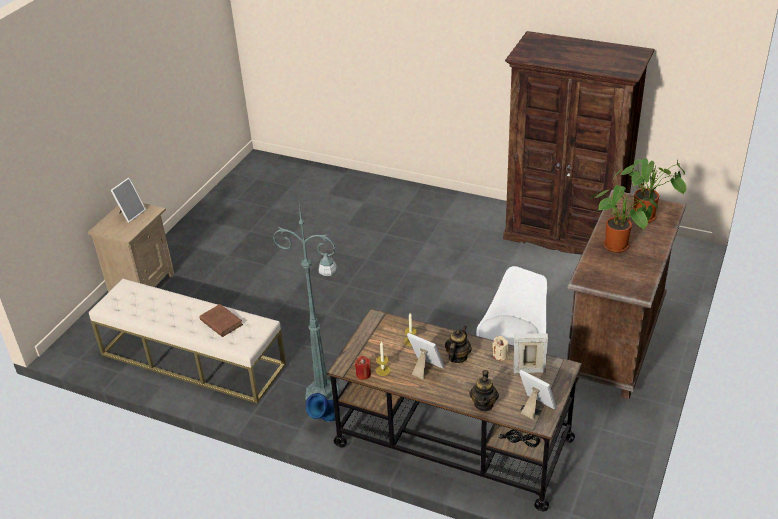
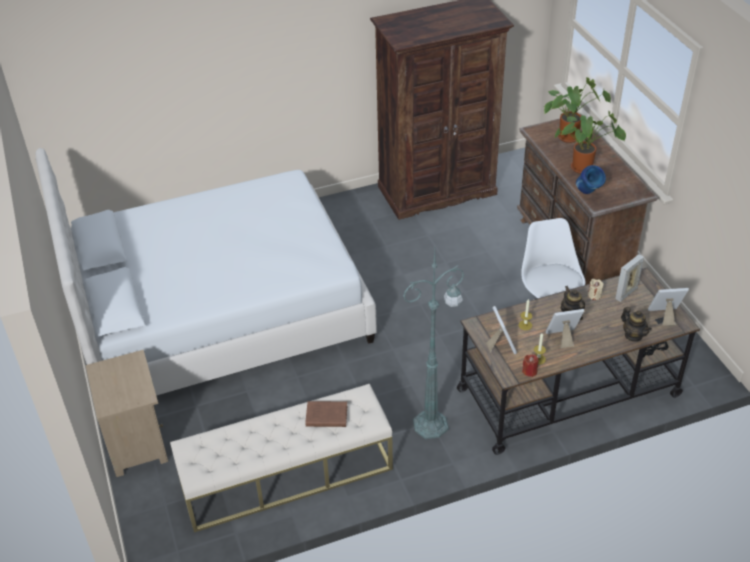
camera: 45 degrees left, 5 degrees up
picture frame [111,178,146,223] -> picture frame moved to [486,306,517,354]
blue vase [306,393,340,422] -> blue vase moved to [576,165,606,194]
none -> white bed [36,148,377,396]

